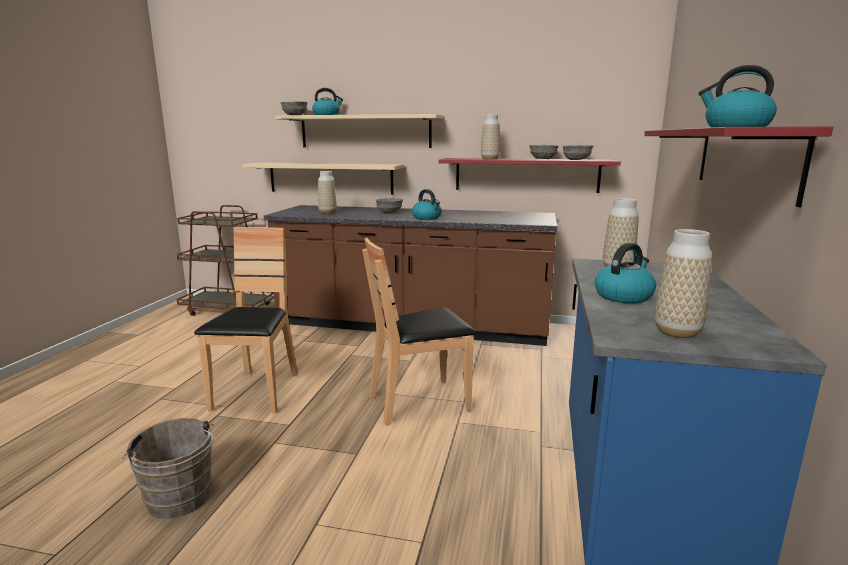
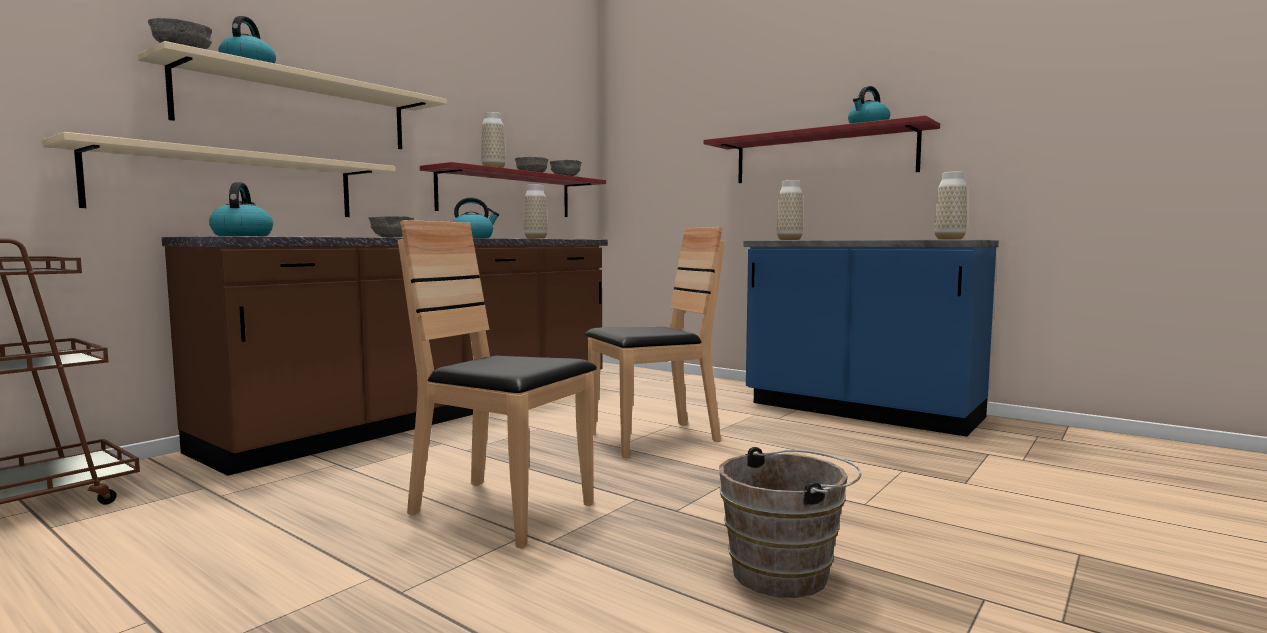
camera: 65 degrees left, 10 degrees down
vase [318,171,337,213] -> vase moved to [524,184,548,239]
brown chair [362,238,476,425] -> brown chair turned 120 degrees counterclockwise [585,227,725,458]
kettle [595,243,656,303] -> kettle moved to [209,182,273,236]

